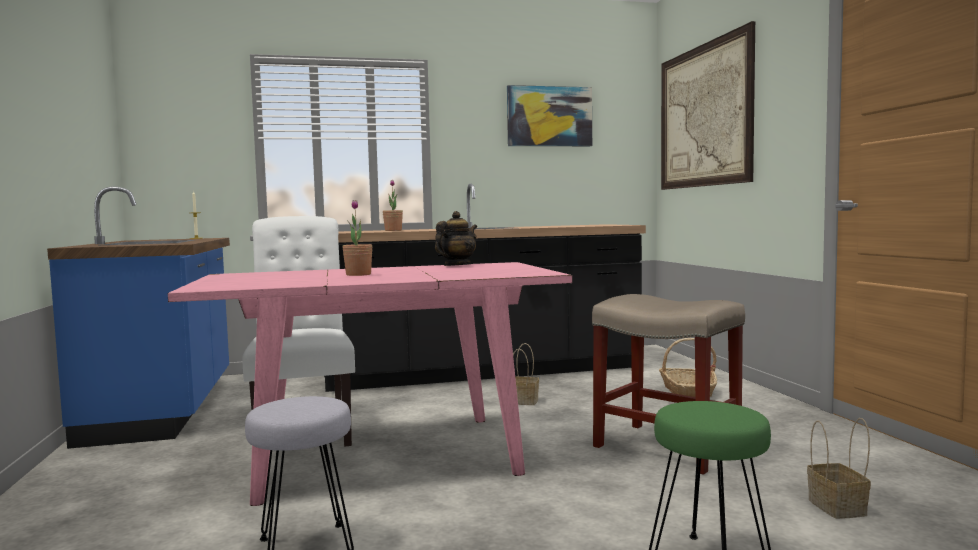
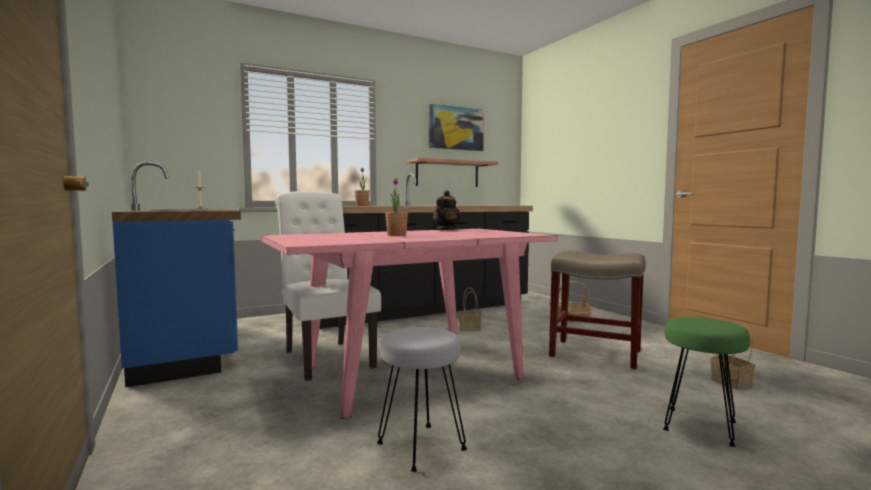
camera: 15 degrees left, 0 degrees up
picture [661,21,755,190] -> none
none -> shelf [407,158,498,187]

